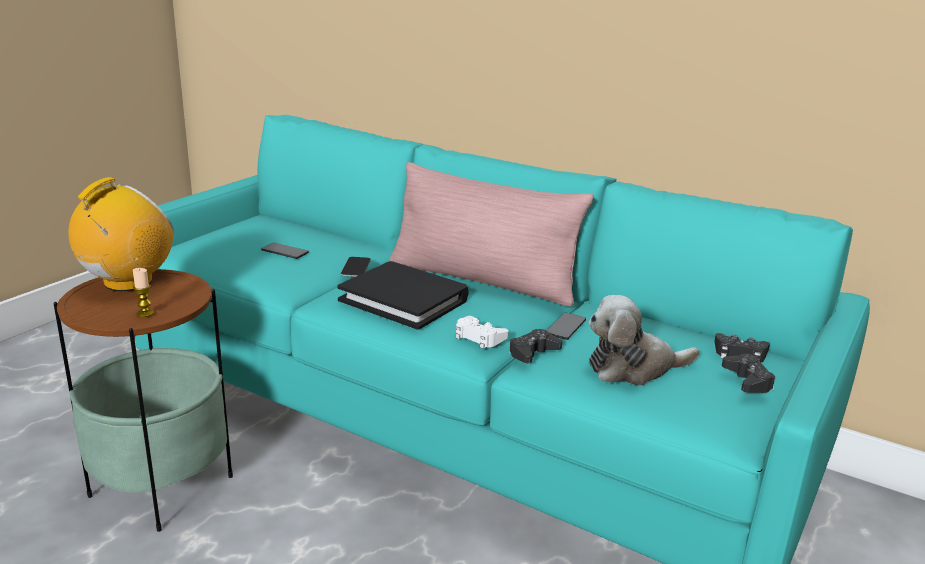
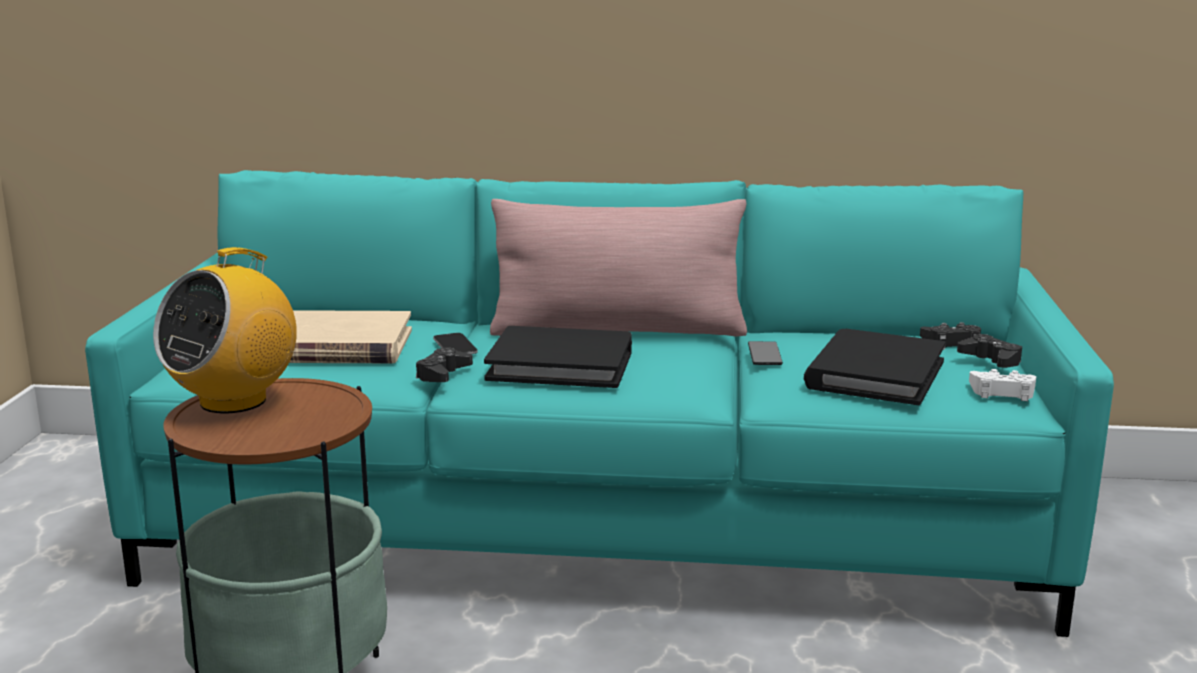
camera: 25 degrees left, 5 degrees down
radio [68,177,174,291] -> radio turned 150 degrees counterclockwise [153,247,297,414]
candle [133,268,154,317] -> none
phone [261,243,309,259] -> beige book [289,310,412,363]
white game controller [455,316,509,349] -> white game controller moved to [969,369,1036,401]
black game controller [509,329,562,363] -> black game controller moved to [416,347,473,382]
plush toy [588,295,699,386] -> black book [804,329,945,405]

